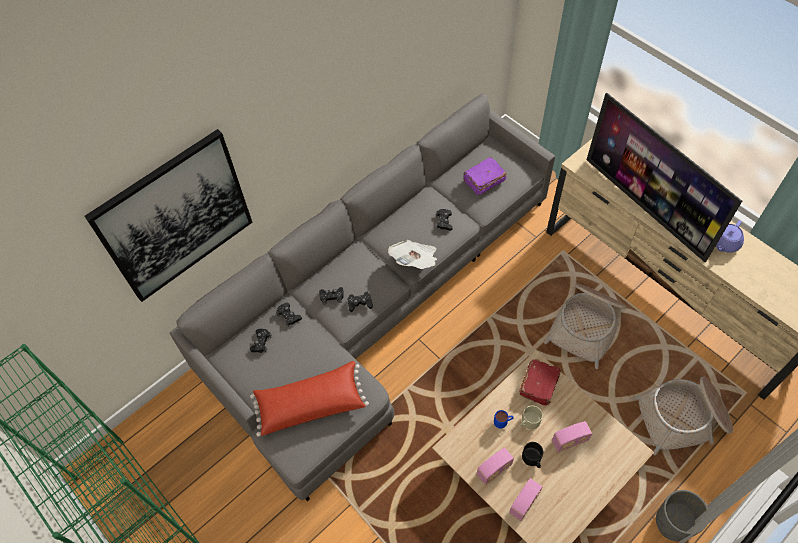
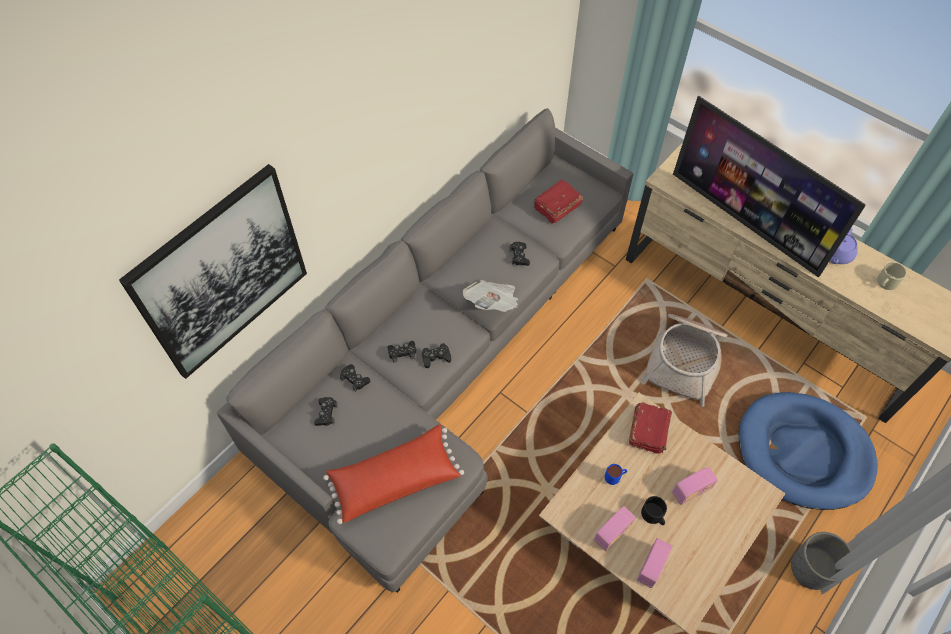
camera: 10 degrees left, 0 degrees up
purple book [463,157,507,195] -> red book [534,179,583,224]
beige mug [520,405,543,429] -> beige mug moved to [877,262,907,290]
basket [633,377,733,455] -> blue dog bed [739,392,877,510]

